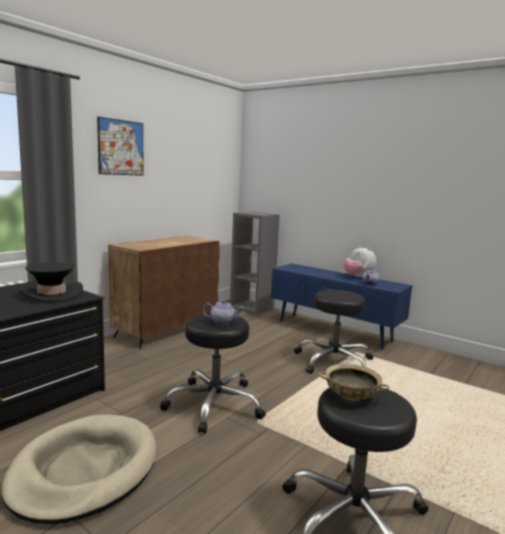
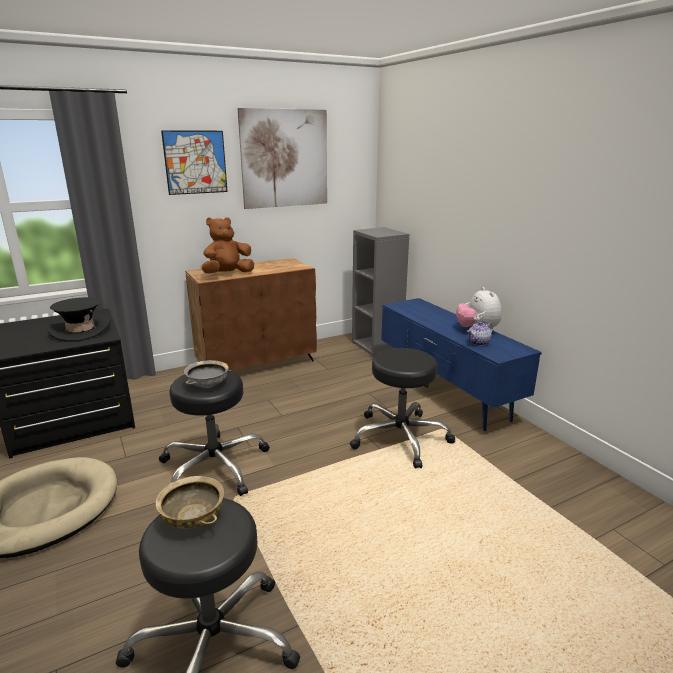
camera: 25 degrees right, 10 degrees up
teapot [203,300,243,326] -> grey bowl [184,360,229,388]
none -> brown plush toy [202,217,254,273]
none -> picture [238,108,327,209]

